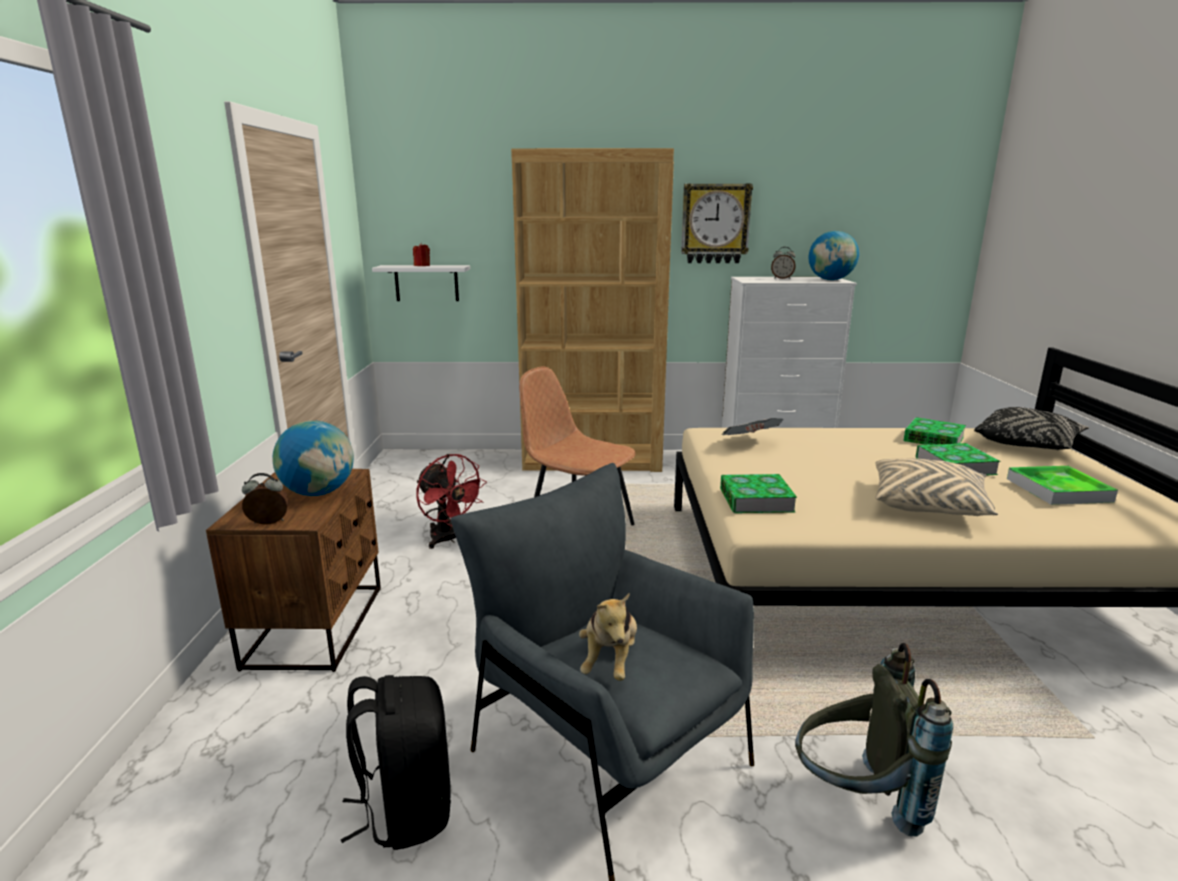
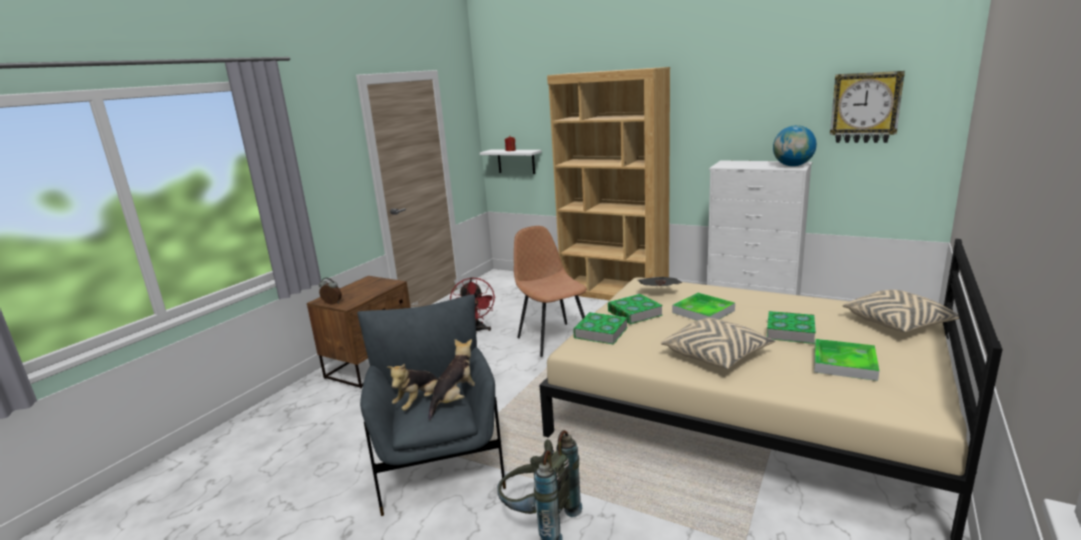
camera: 30 degrees right, 0 degrees up
globe [272,421,354,496] -> none
black backpack [341,675,451,850] -> none
wall clock [681,184,753,263] -> wall clock moved to [830,71,905,143]
alarm clock [771,247,796,279] -> none
book [903,417,966,445] -> book moved to [608,294,663,324]
black pillow [974,407,1089,450] -> beige pillow [842,290,959,332]
none -> plush toy [428,339,475,420]
none -> tray [672,293,735,321]

